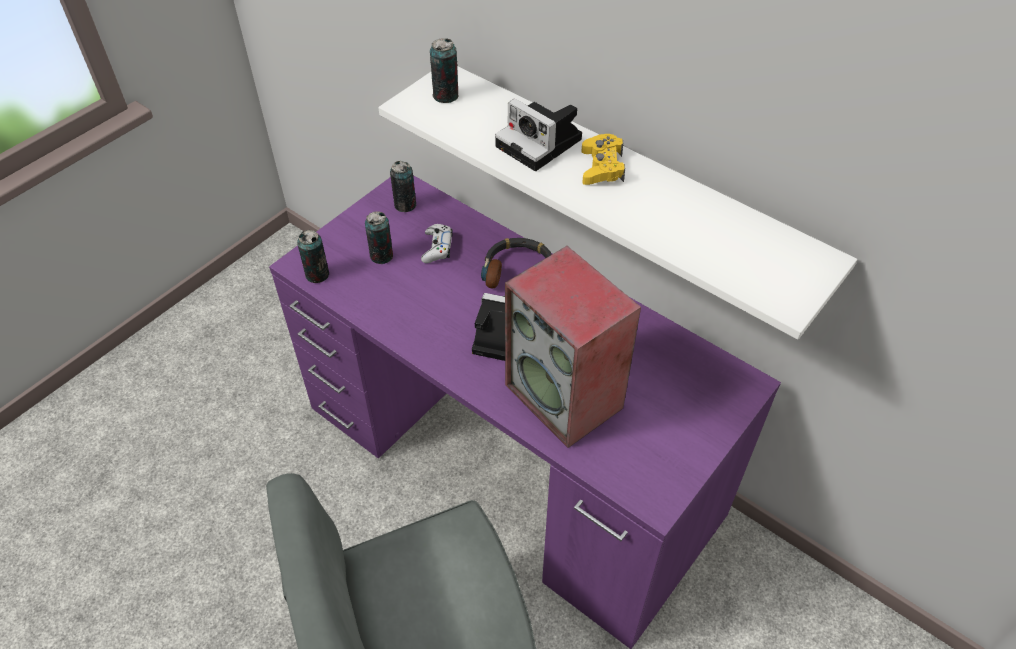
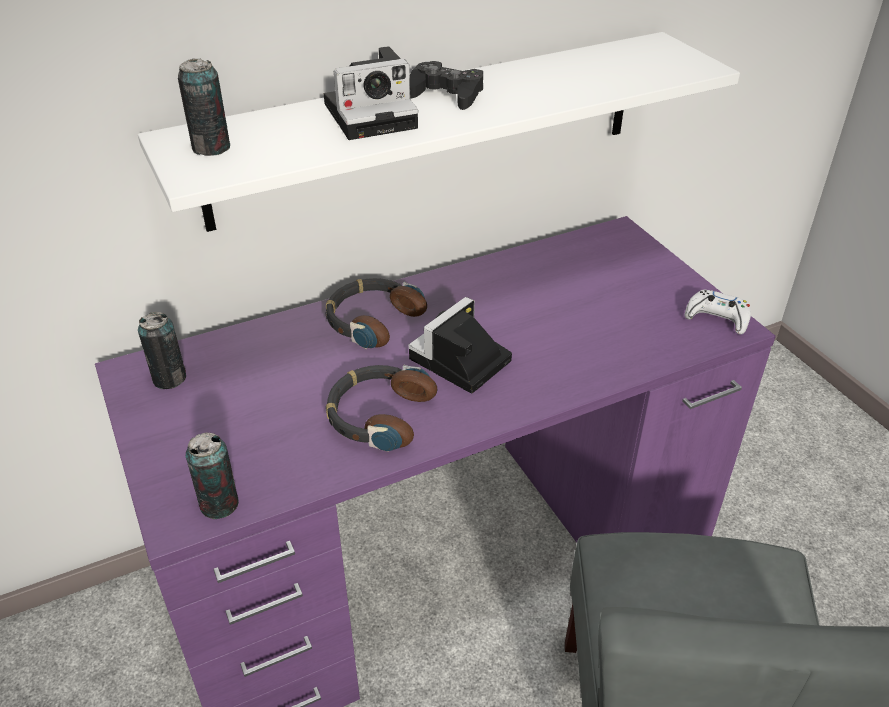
camera: 65 degrees left, 10 degrees down
can [365,211,393,264] -> none
white game controller [421,224,453,263] -> white game controller moved to [684,290,751,334]
speaker [505,246,641,448] -> none
yellow game controller [582,134,625,185] -> black game controller [410,61,483,110]
none -> headphones [326,365,438,452]

